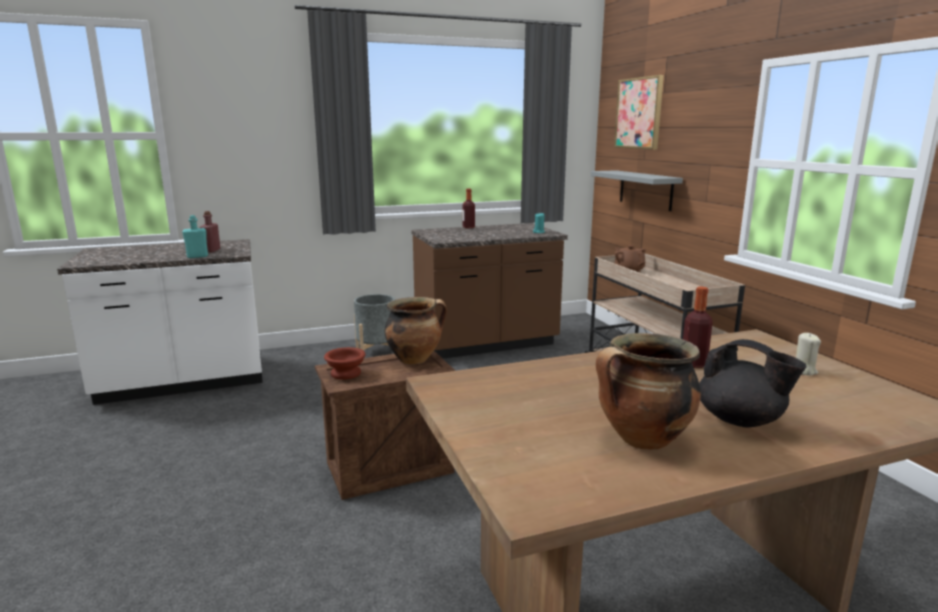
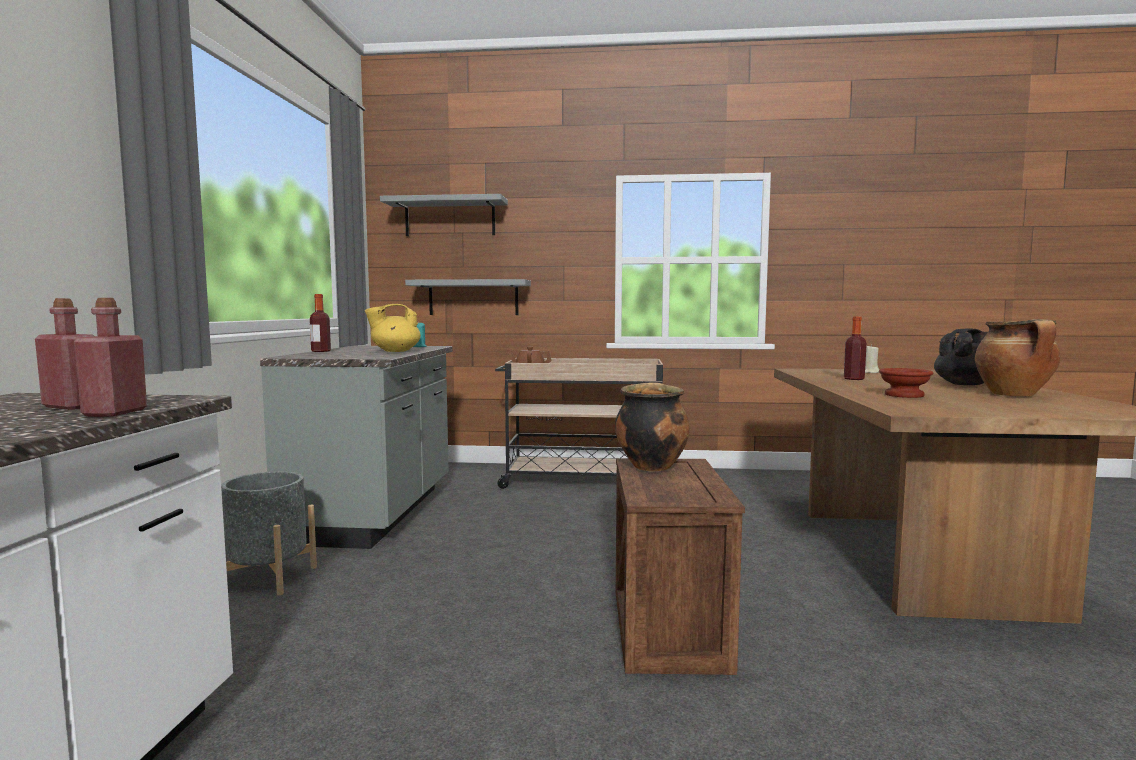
camera: 65 degrees left, 10 degrees down
turquoise bottle [182,215,208,258] -> red bottle [74,298,147,417]
brown bowl [324,347,366,380] -> brown bowl moved to [879,368,933,398]
brown counter [411,223,568,359] -> grey counter [260,346,453,549]
picture [614,75,664,150] -> grey shelf [380,194,508,236]
none -> yellow teapot [365,304,421,352]

